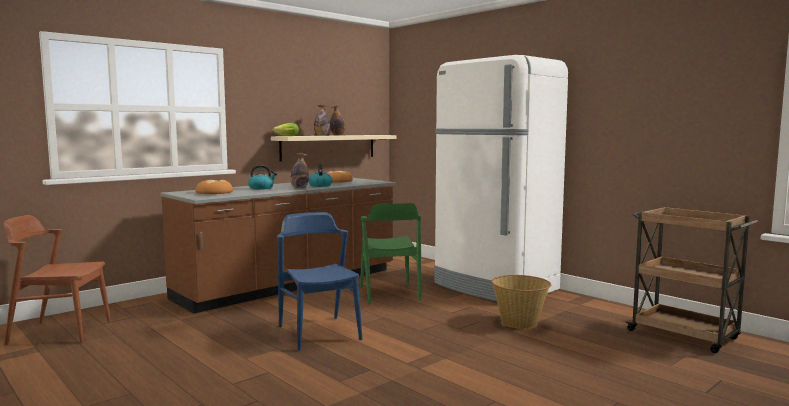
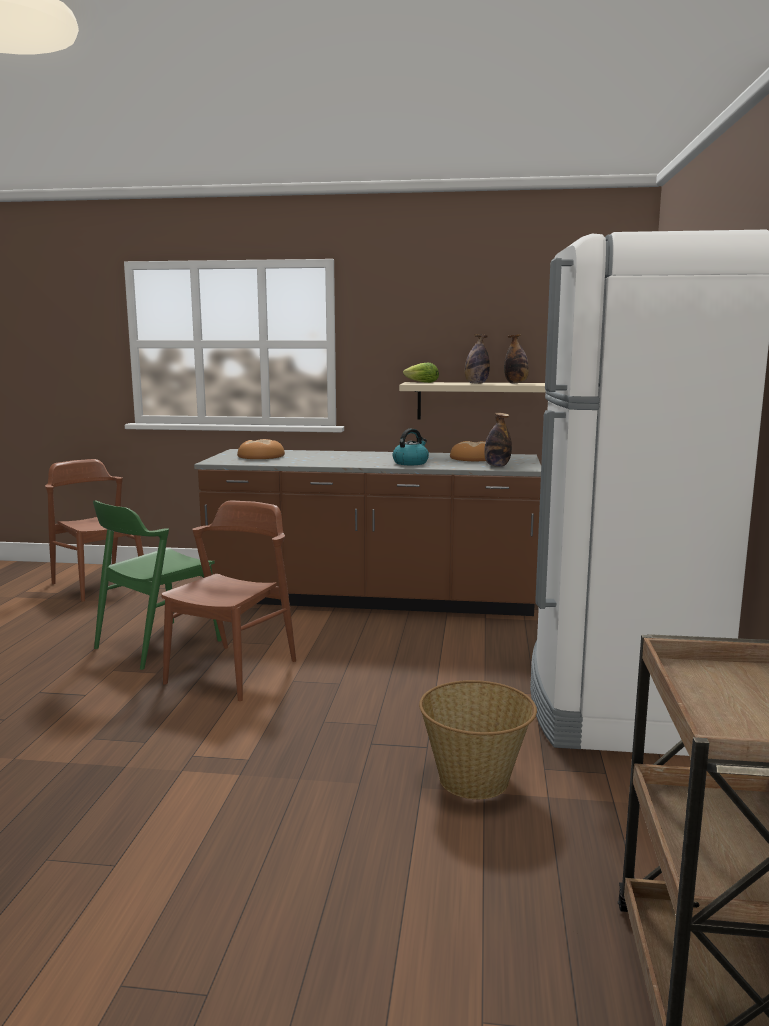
camera: 50 degrees right, 5 degrees up
kettle [248,165,277,190] -> none
blue chair [277,212,363,351] -> brown chair [161,501,296,701]
bottle [291,153,309,189] -> bottle moved to [484,413,512,467]
green chair [360,203,422,304] -> green chair moved to [93,500,222,670]

